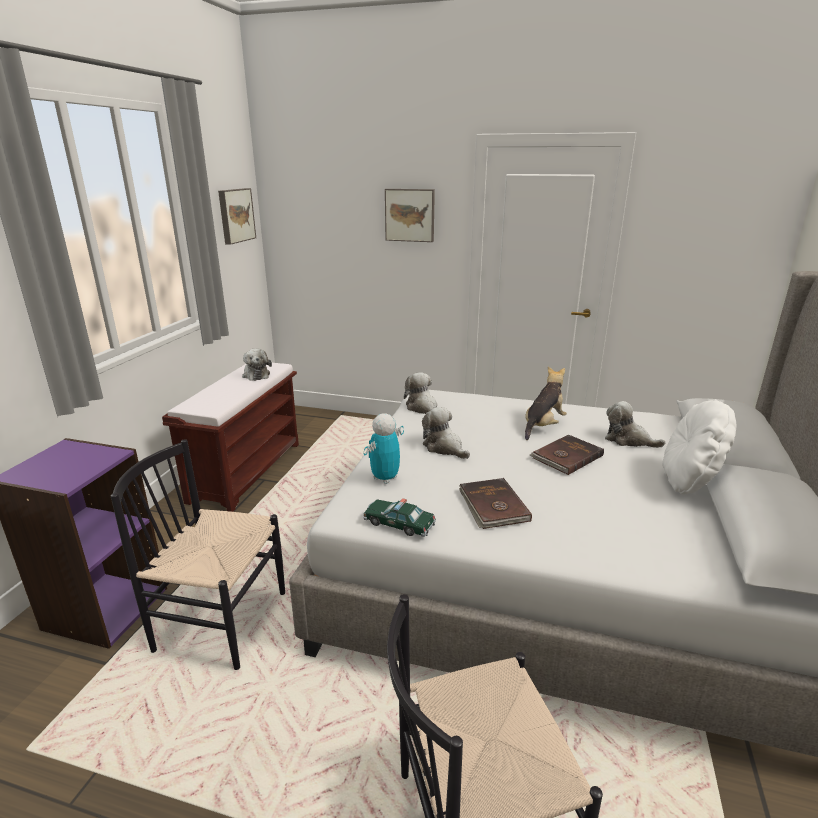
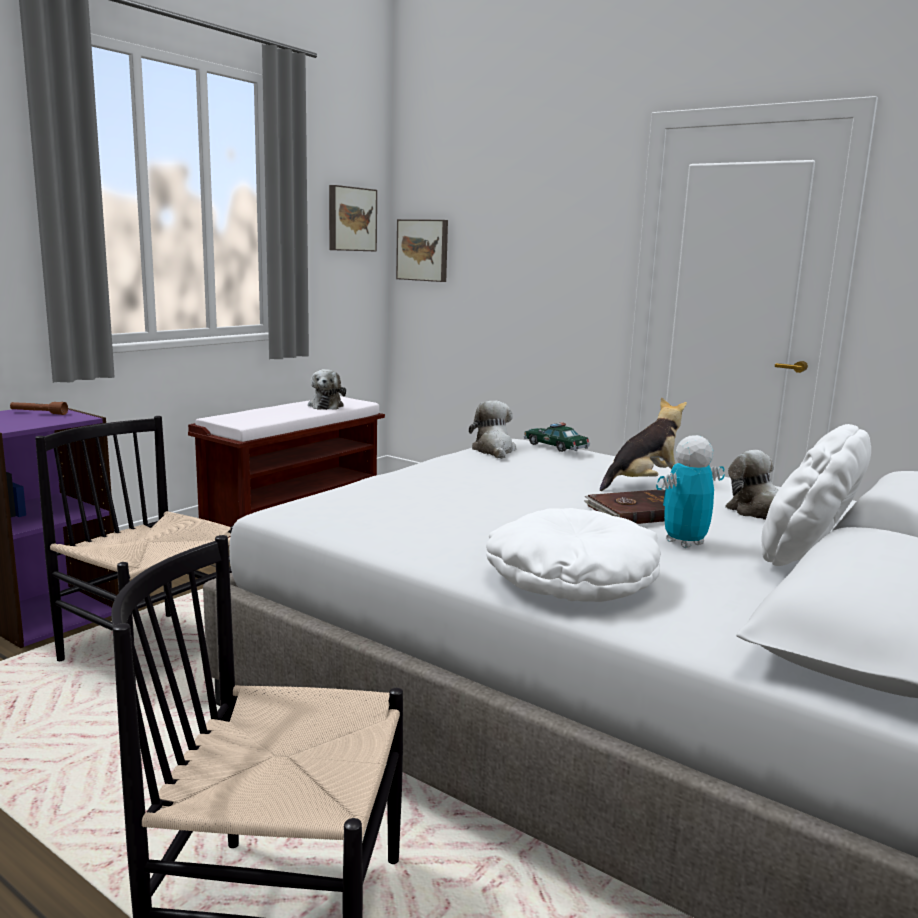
camera: 20 degrees right, 10 degrees down
toy robot [363,413,404,484] -> toy robot moved to [656,435,725,548]
toy car [363,498,436,537] -> toy car moved to [524,422,590,452]
picture [385,189,435,242] -> picture moved to [396,219,448,282]
plush toy [422,407,470,459] -> none
brown book [459,478,532,529] -> none
none -> brown flashlight [10,402,68,415]
none -> white pillow [486,508,661,602]

